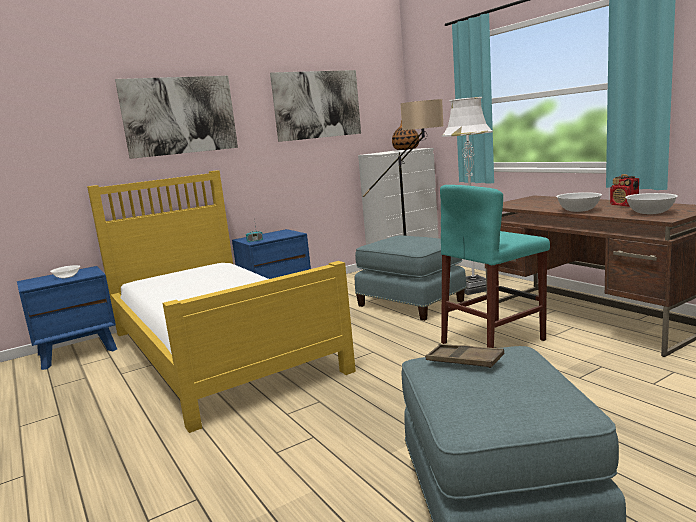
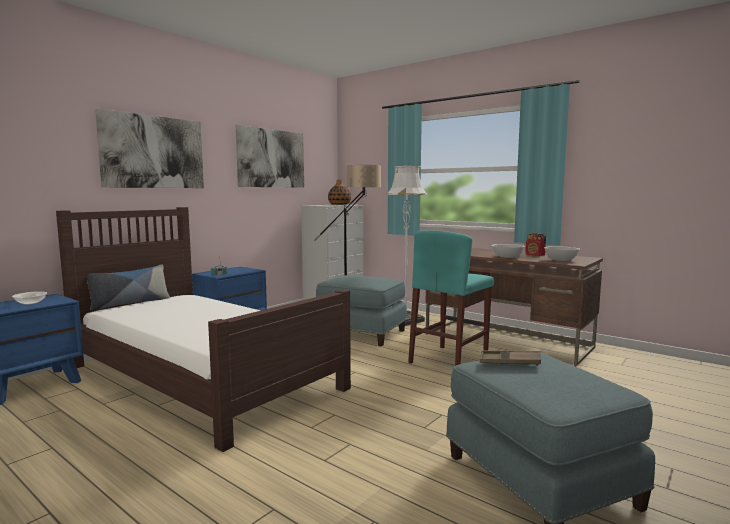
camera: 20 degrees left, 5 degrees down
yellow bed [87,170,356,433] -> brown bed [56,207,351,452]
none -> pillow [87,264,170,311]

